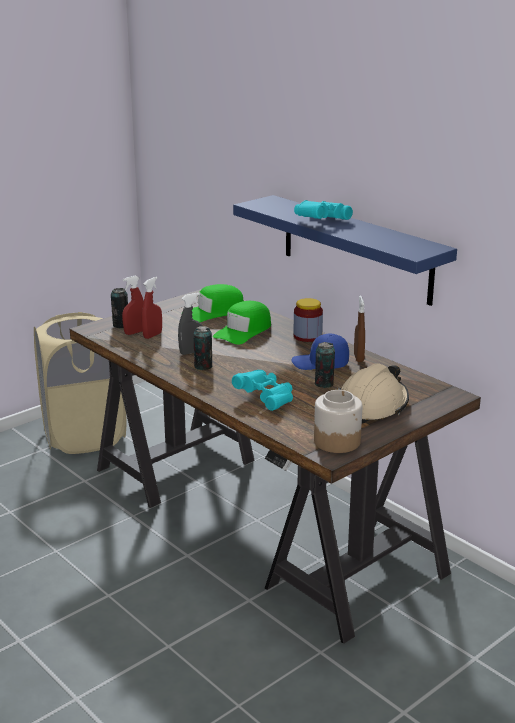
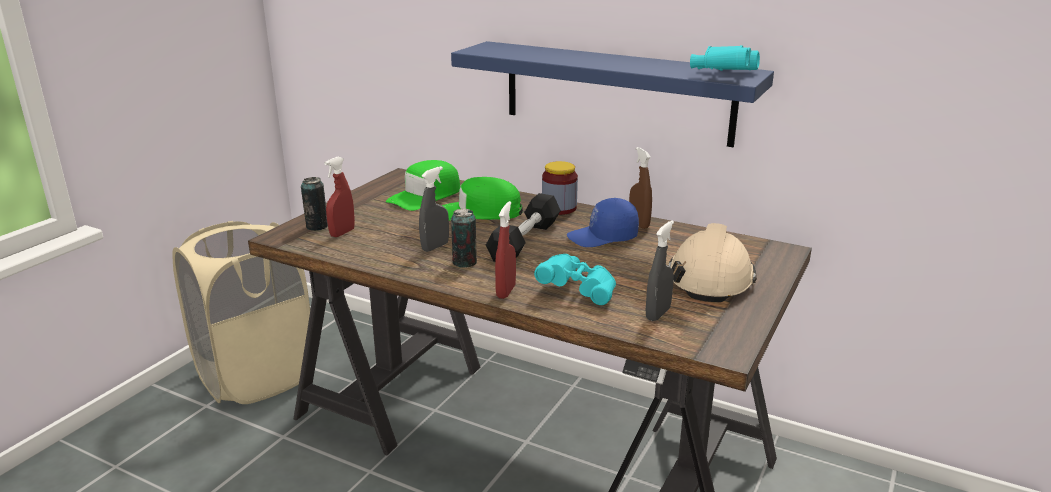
camera: 20 degrees left, 0 degrees up
red spray bottle [142,277,162,339] -> red spray bottle moved to [495,201,516,299]
green cap [213,301,271,345] -> green cap turned 75 degrees clockwise [442,177,523,220]
turquoise binoculars [294,200,353,220] -> turquoise binoculars moved to [690,45,760,71]
jar [314,390,362,453] -> none
can [315,342,335,388] -> none
none -> black dumbbell [486,193,561,262]
none -> grey spray bottle [646,220,674,321]

